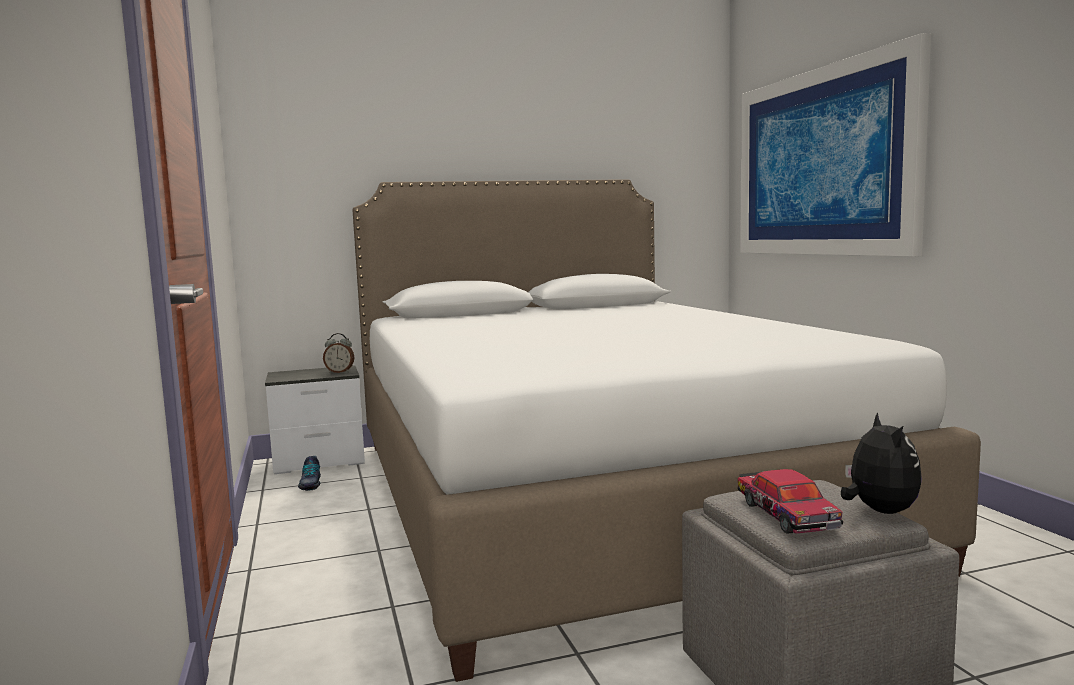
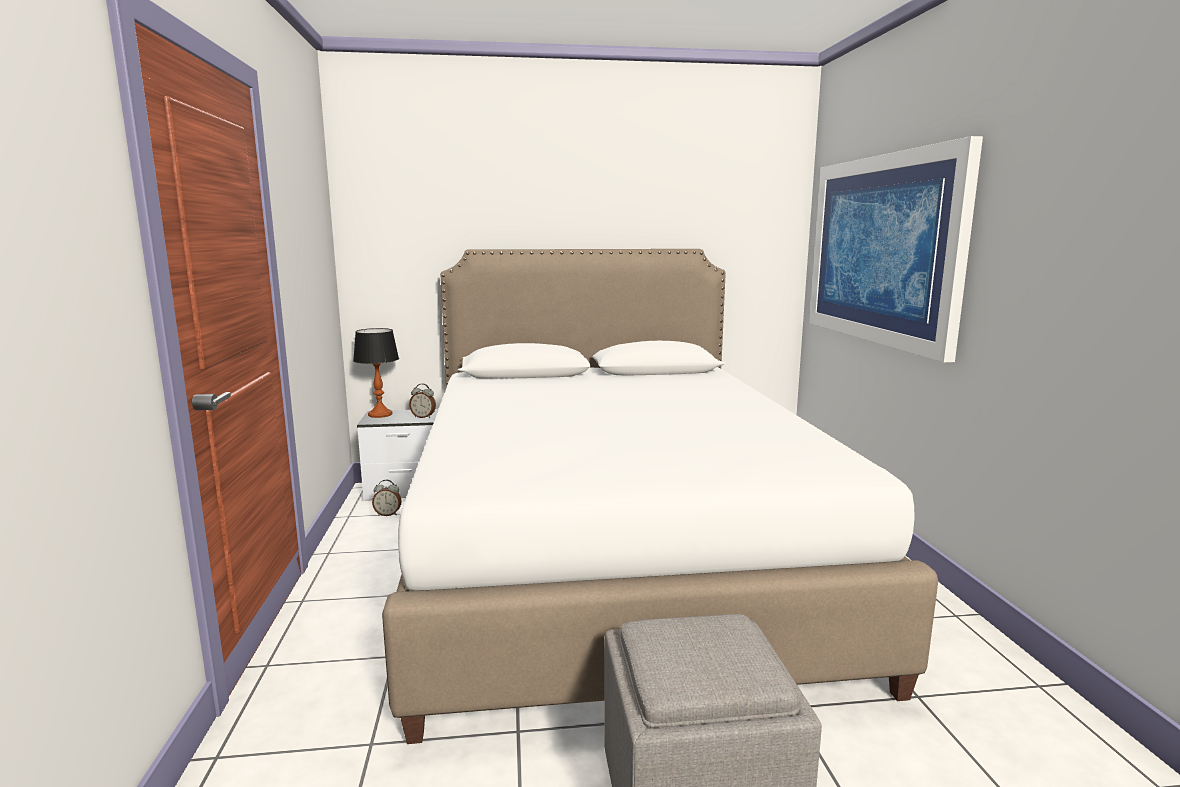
camera: 10 degrees right, 5 degrees up
shoe [298,456,321,491] -> alarm clock [372,480,402,516]
toy car [738,469,843,534] -> none
plush toy [841,412,922,514] -> none
none -> table lamp [353,328,399,418]

